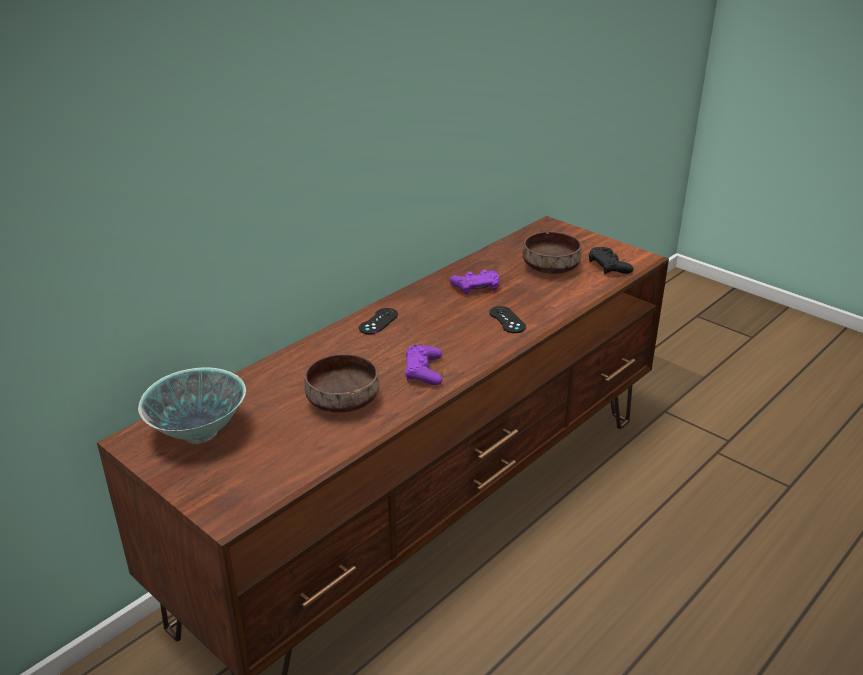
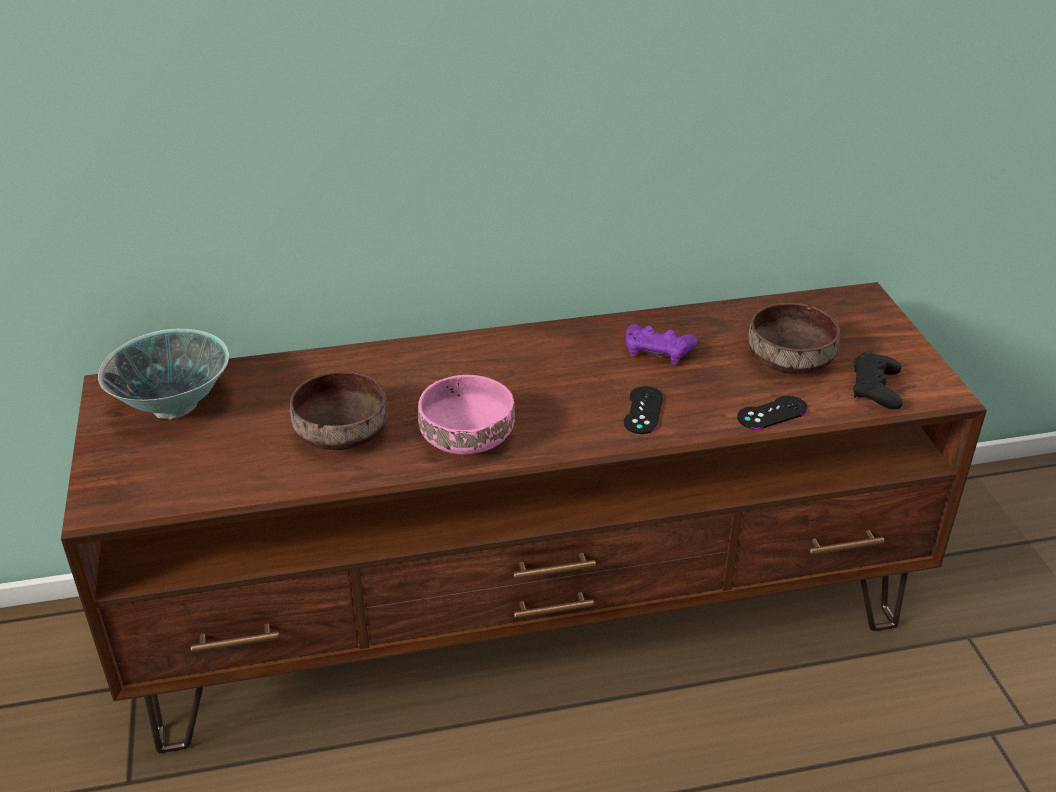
camera: 35 degrees right, 5 degrees up
black game controller [359,308,398,334] -> black game controller moved to [737,396,808,429]
purple game controller [405,345,442,385] -> pink bowl [418,375,515,454]

